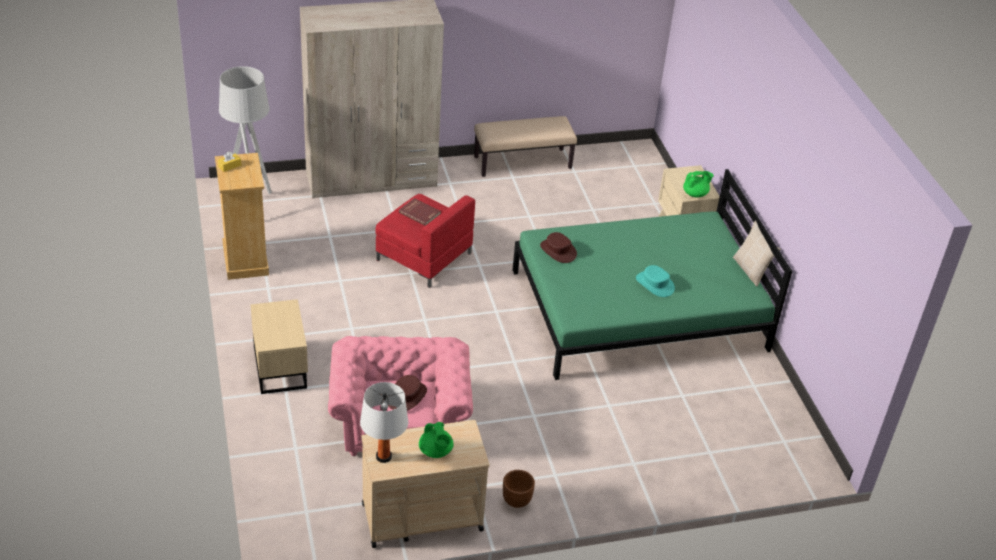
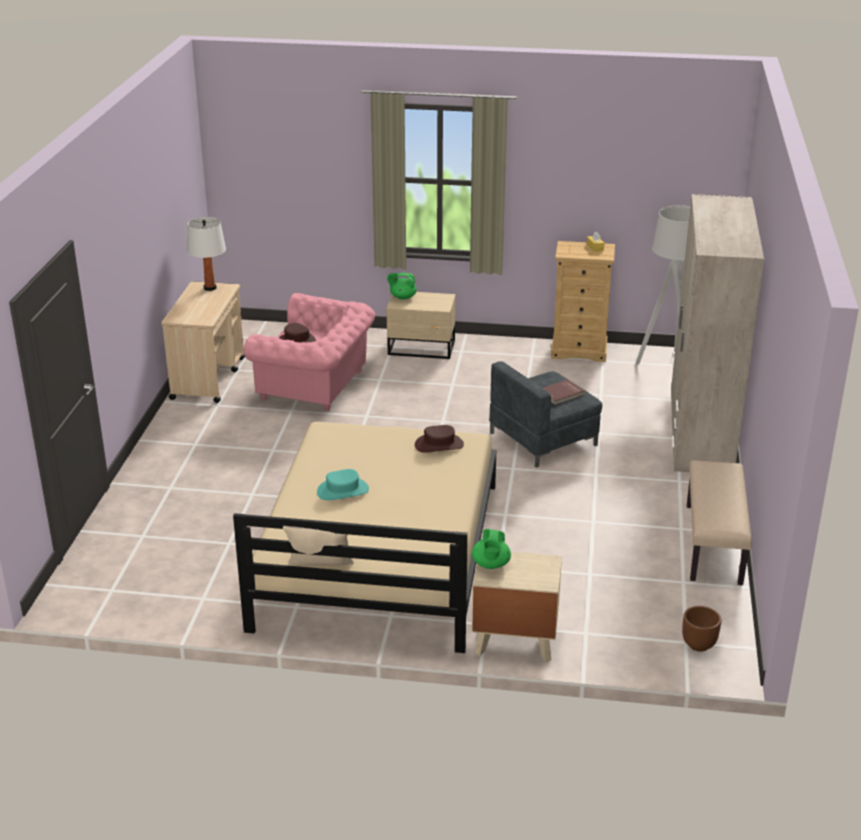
camera: 115 degrees right, 10 degrees down
red armchair [376,194,475,288] -> grey armchair [489,361,602,468]
green teapot [419,422,454,458] -> green teapot moved to [387,273,417,300]
brown planter [503,470,535,508] -> brown planter moved to [682,606,721,652]
green bed [513,169,792,380] -> beige bed [233,422,496,653]

